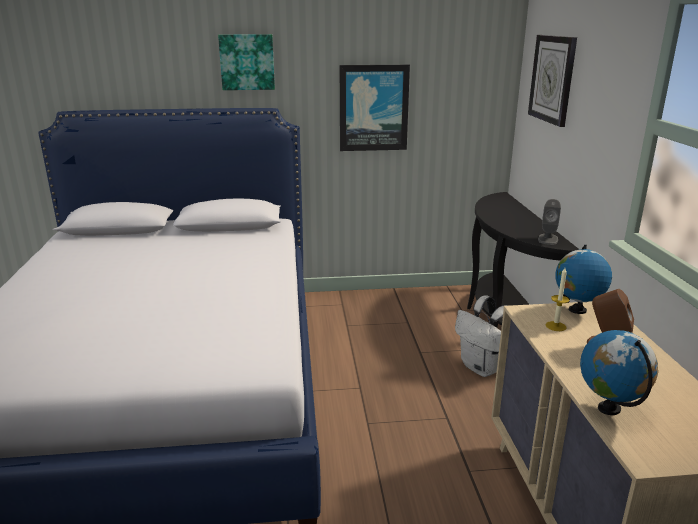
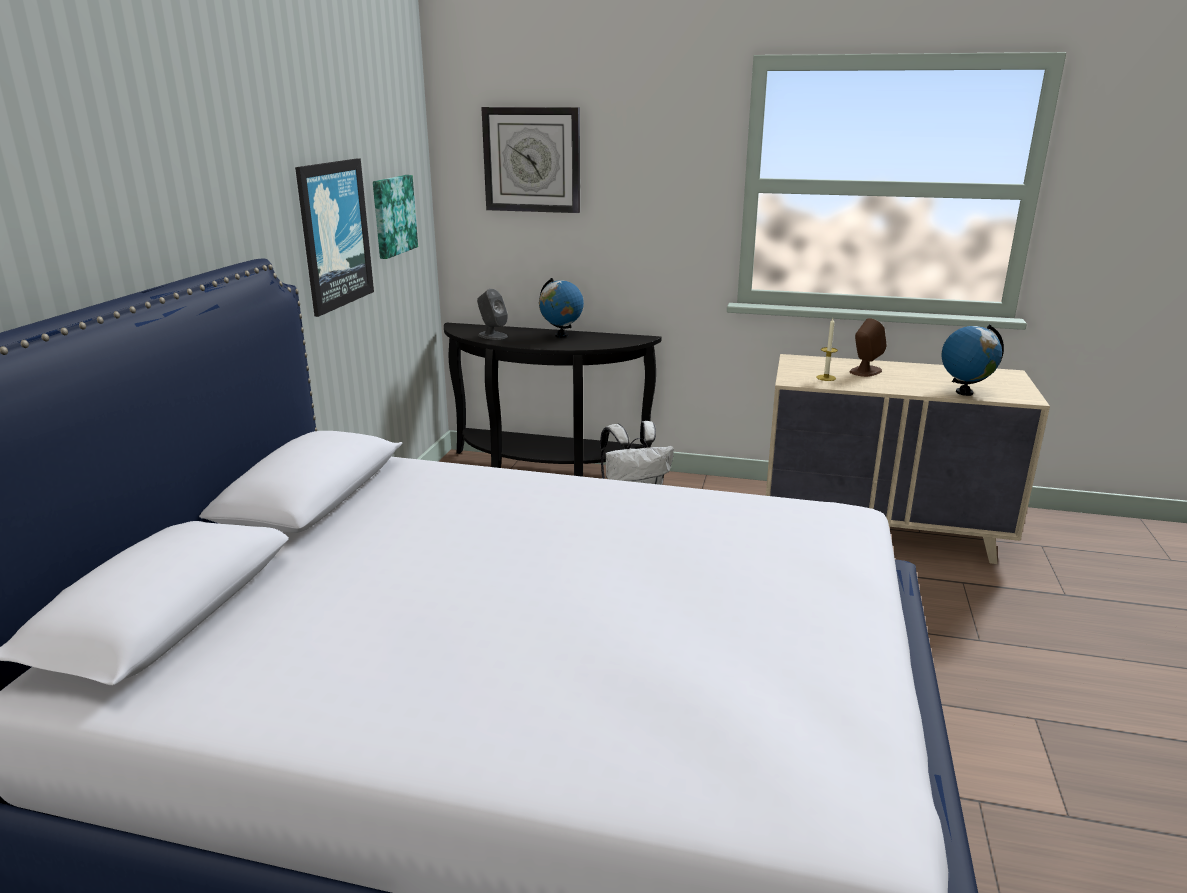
camera: 70 degrees left, 0 degrees up
picture [218,34,275,90] -> picture moved to [373,175,418,259]
grey speaker [538,199,561,245] -> grey speaker moved to [477,289,508,340]
globe [555,245,612,314] -> globe moved to [539,278,584,337]

